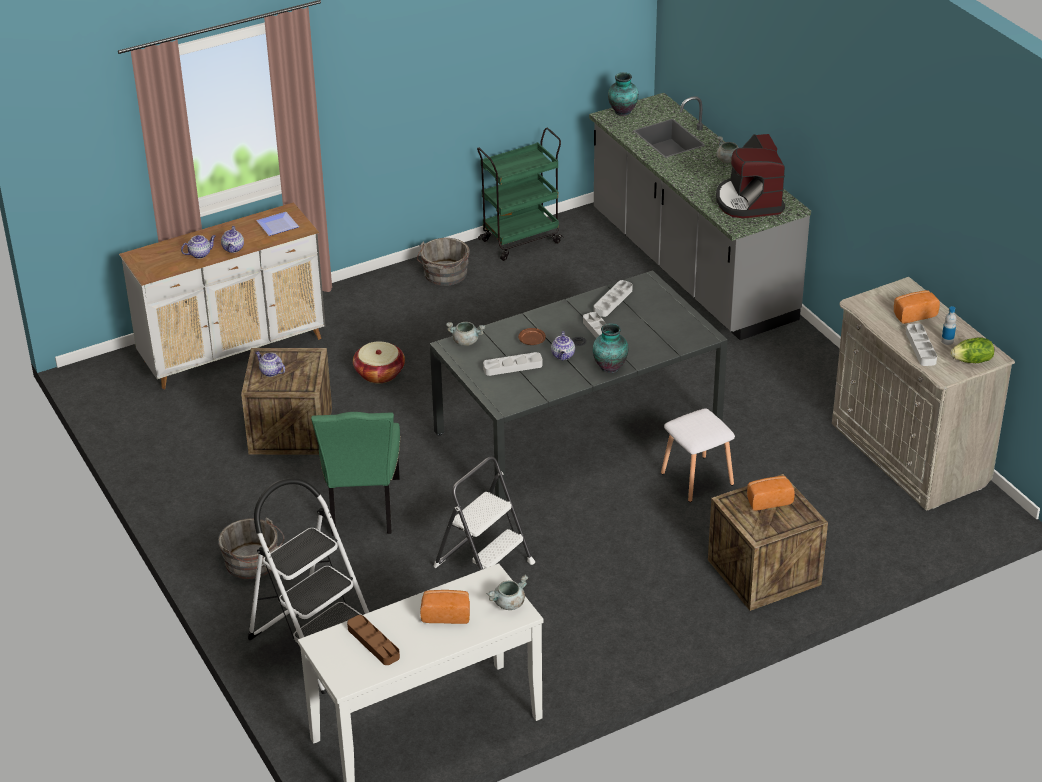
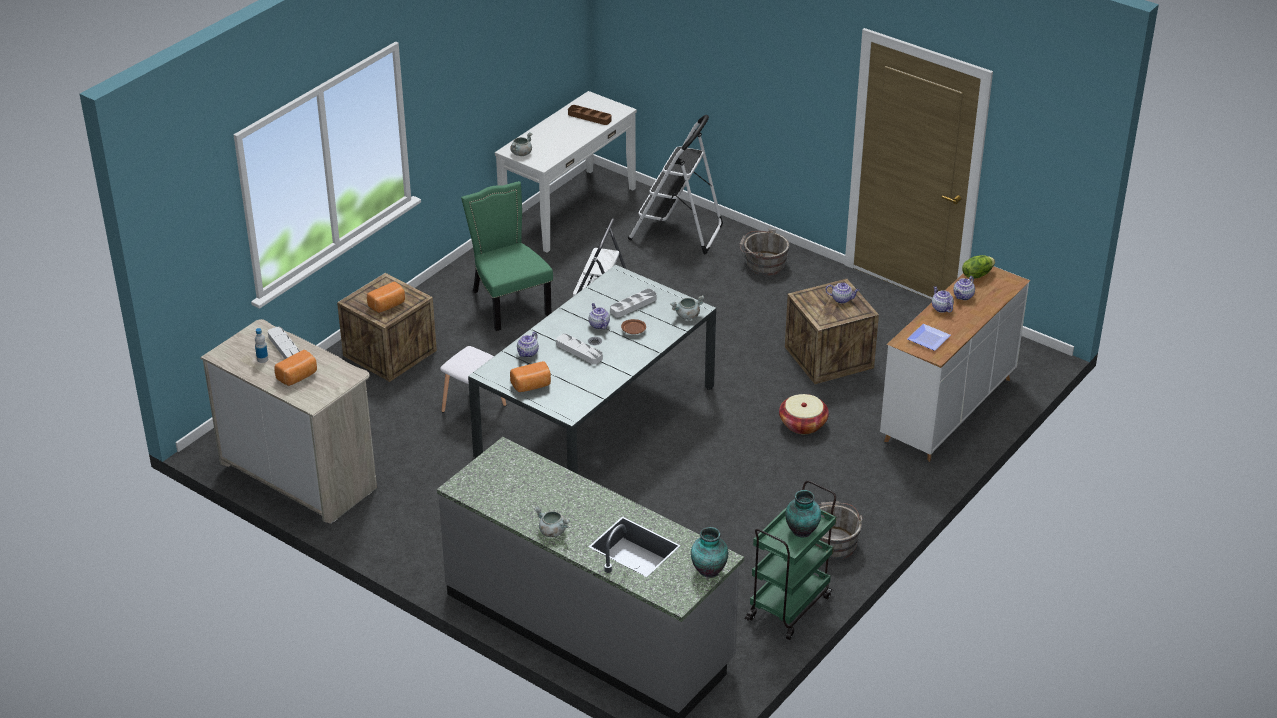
camera: 155 degrees right, 0 degrees up
green chair [311,412,401,536] -> green chair moved to [461,181,553,331]
bread [420,590,470,624] -> bread moved to [510,361,551,392]
vase [593,323,628,373] -> vase moved to [785,490,821,538]
grey tray [594,280,632,317] -> none
coffee machine [716,134,785,218] -> none
lettuce [951,337,994,363] -> lettuce moved to [962,255,995,279]
none -> teapot [517,332,539,357]

